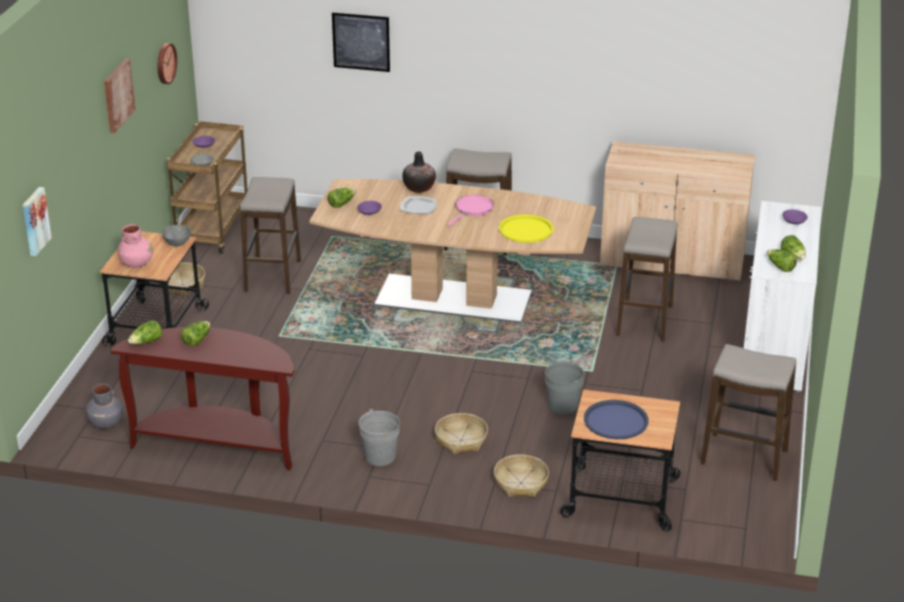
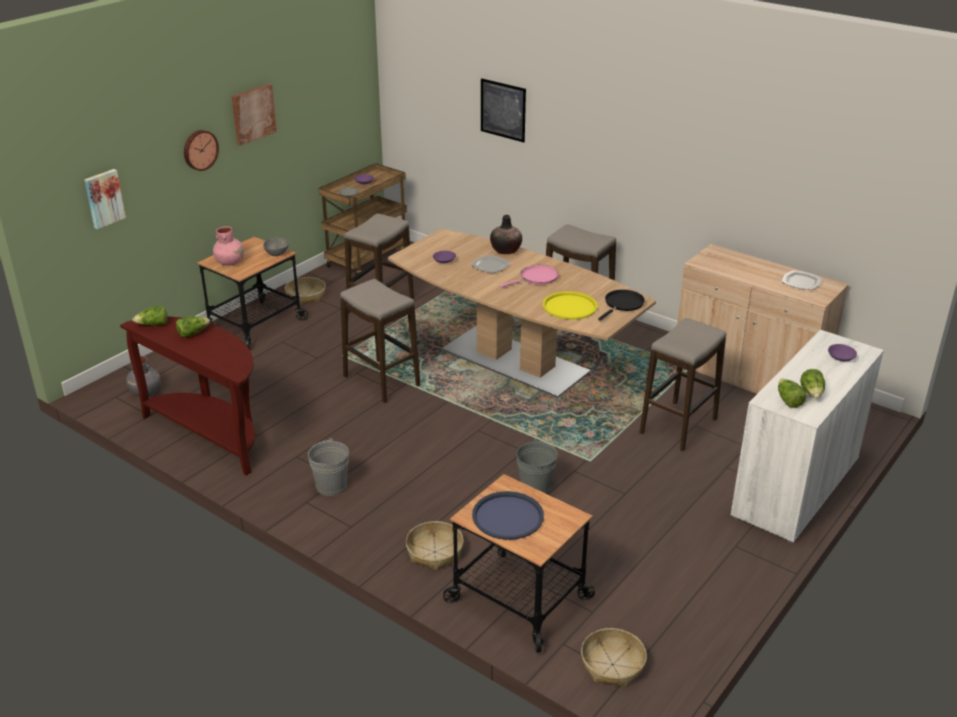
camera: 25 degrees right, 0 degrees up
wall clock [158,43,177,84] -> wall clock moved to [184,130,219,171]
lettuce [327,188,356,208] -> none
basket [435,413,488,454] -> basket moved to [581,628,647,687]
stool [700,344,797,481] -> stool moved to [340,279,420,403]
none -> black frying pan [598,290,645,321]
none -> plate [782,270,822,290]

